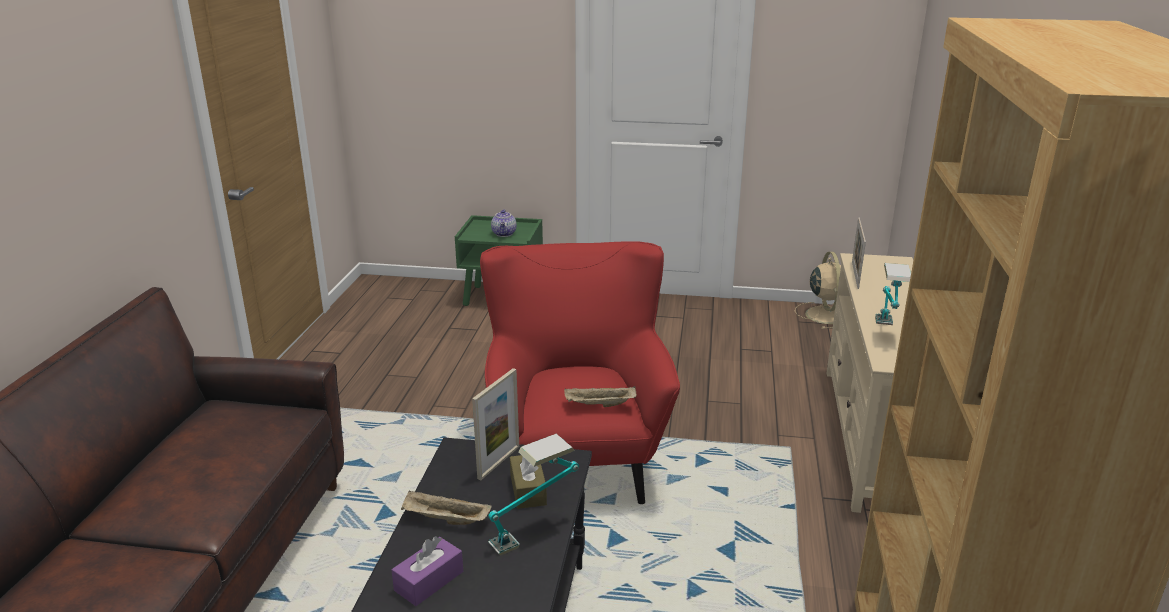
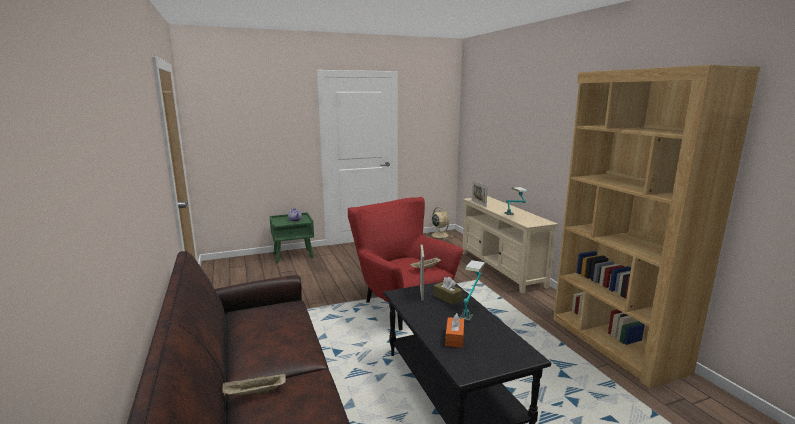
camera: 30 degrees left, 10 degrees down
purple tissue box [391,536,463,606] -> orange tissue box [445,313,464,348]
beige tray [401,490,492,525] -> beige tray moved to [222,372,286,396]

